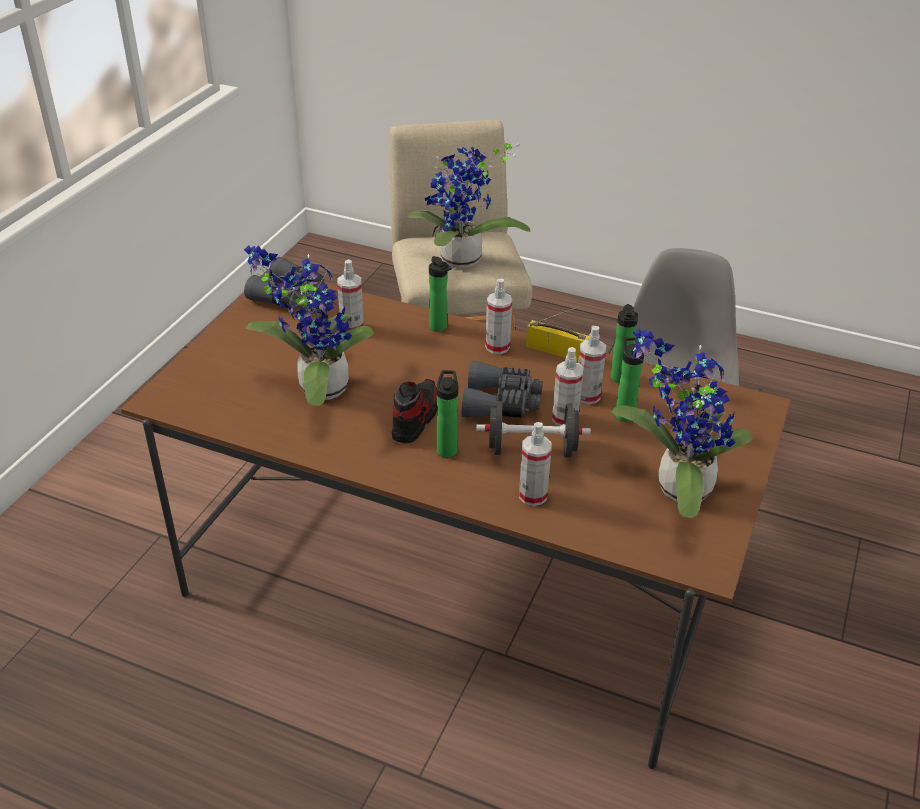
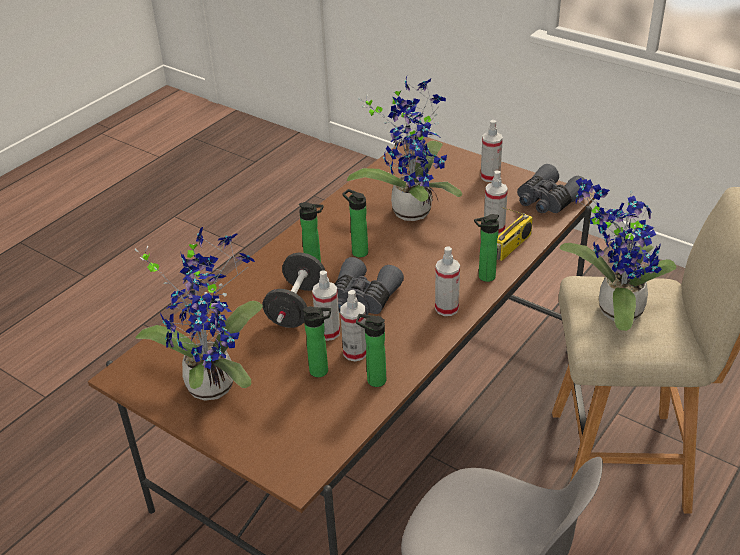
camera: 105 degrees right, 0 degrees up
shoe [392,379,438,443] -> bottle [342,189,368,257]
spray bottle [519,422,552,506] -> spray bottle moved to [481,120,503,182]
radio [526,306,589,362] -> radio moved to [497,207,533,261]

